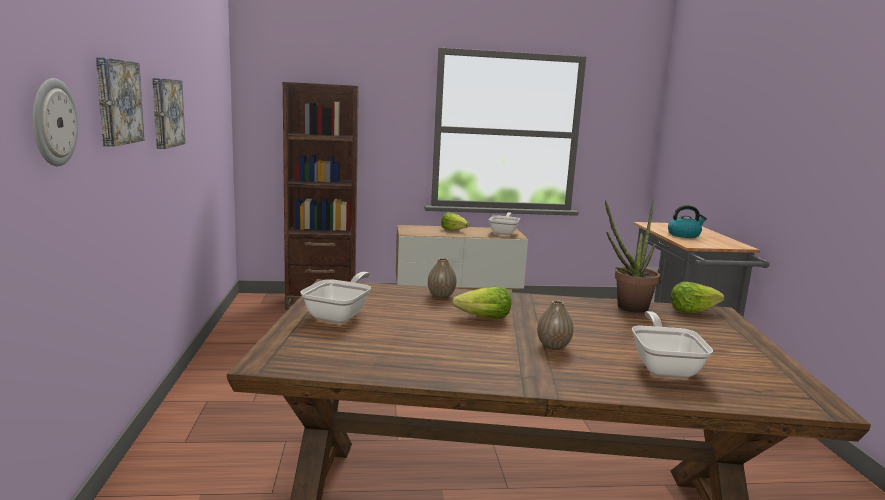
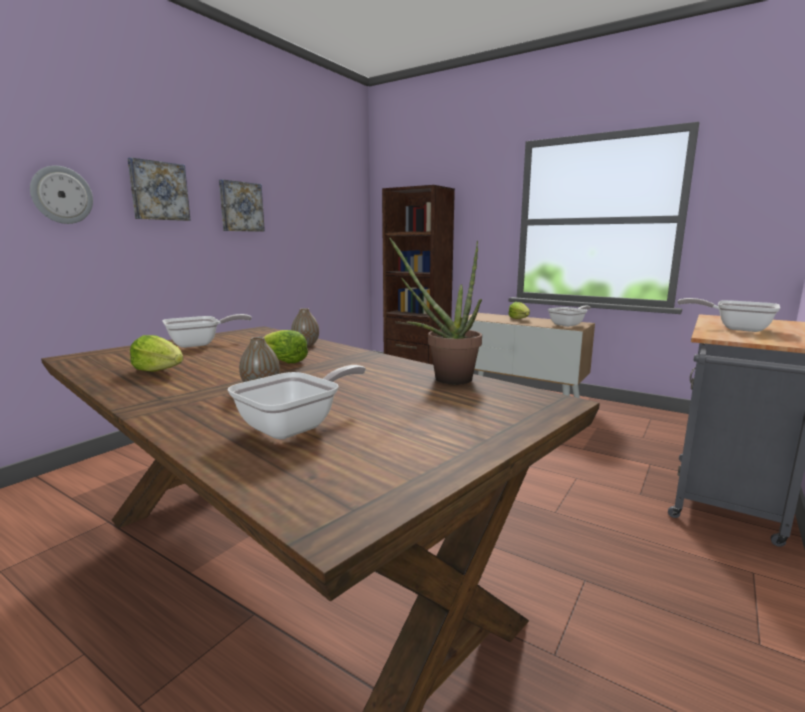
camera: 40 degrees right, 0 degrees up
kettle [668,205,707,238] -> frying pan [678,298,780,332]
lettuce [671,282,725,313] -> lettuce moved to [130,335,183,372]

